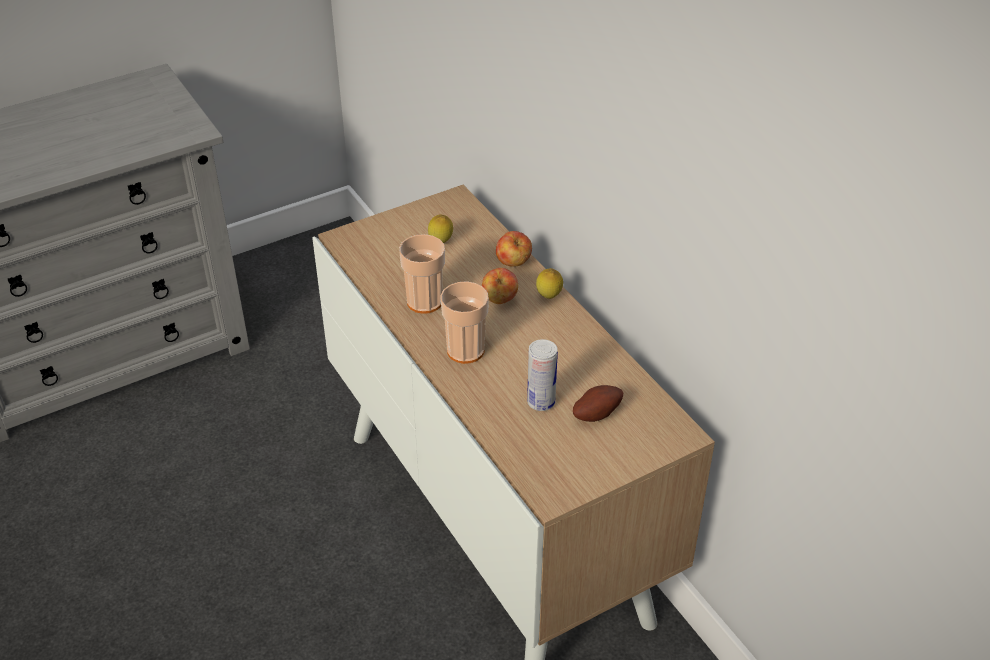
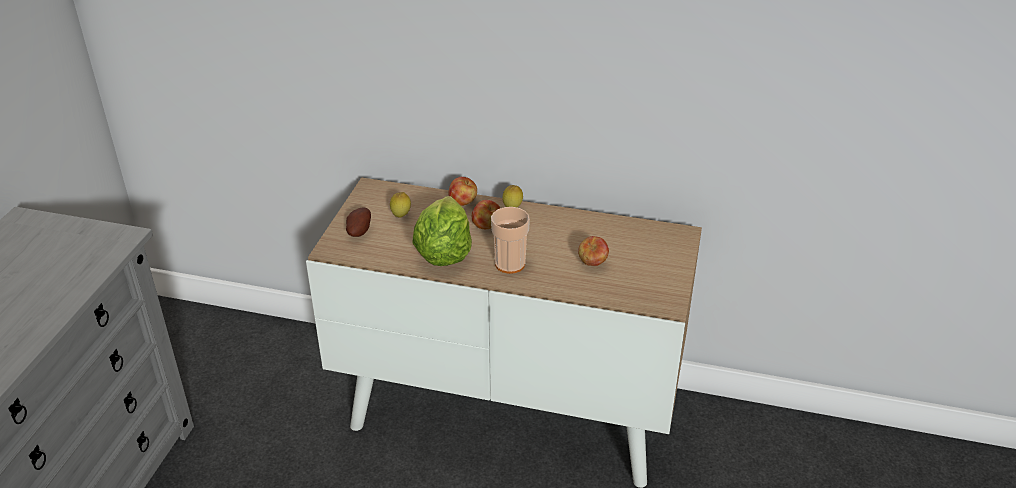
camera: 45 degrees left, 5 degrees down
cup [399,234,445,314] -> lettuce [412,196,472,266]
can [527,339,558,411] -> apple [578,236,609,266]
potato [573,385,623,422] -> potato moved to [346,207,371,237]

